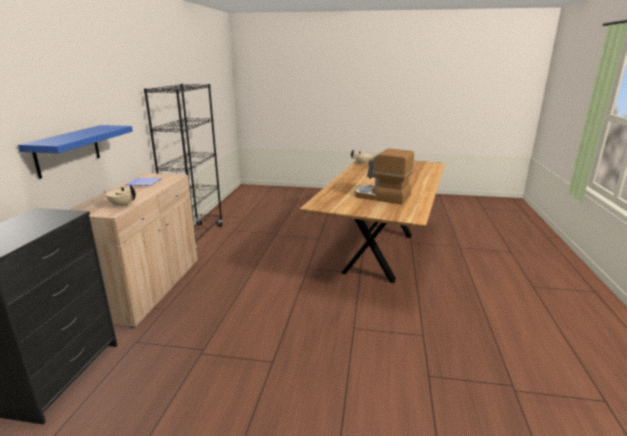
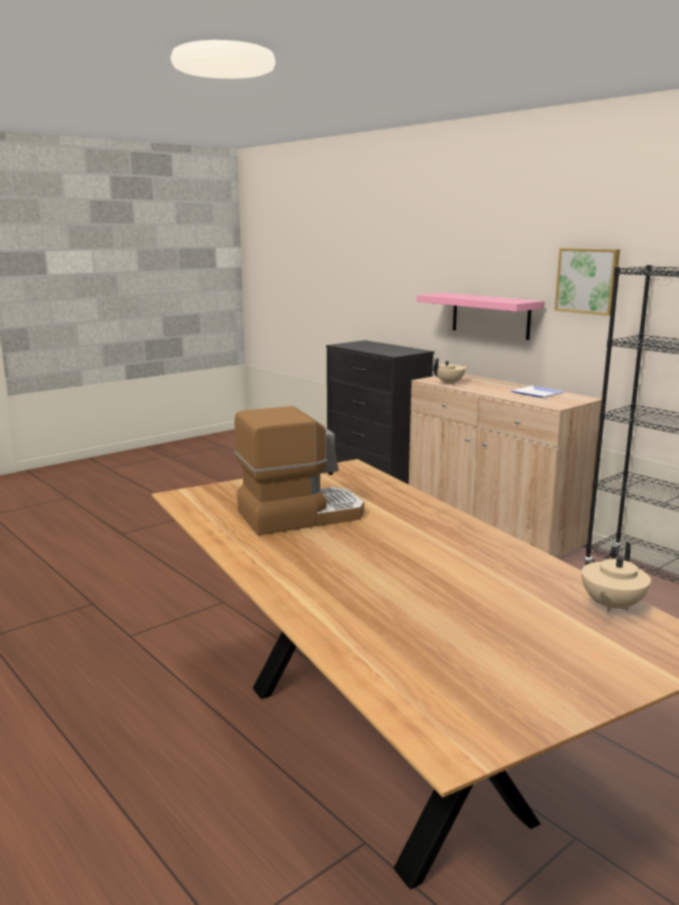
camera: 130 degrees right, 5 degrees down
blue shelf [18,125,133,179] -> pink shelf [417,293,545,340]
none -> picture [555,248,620,316]

